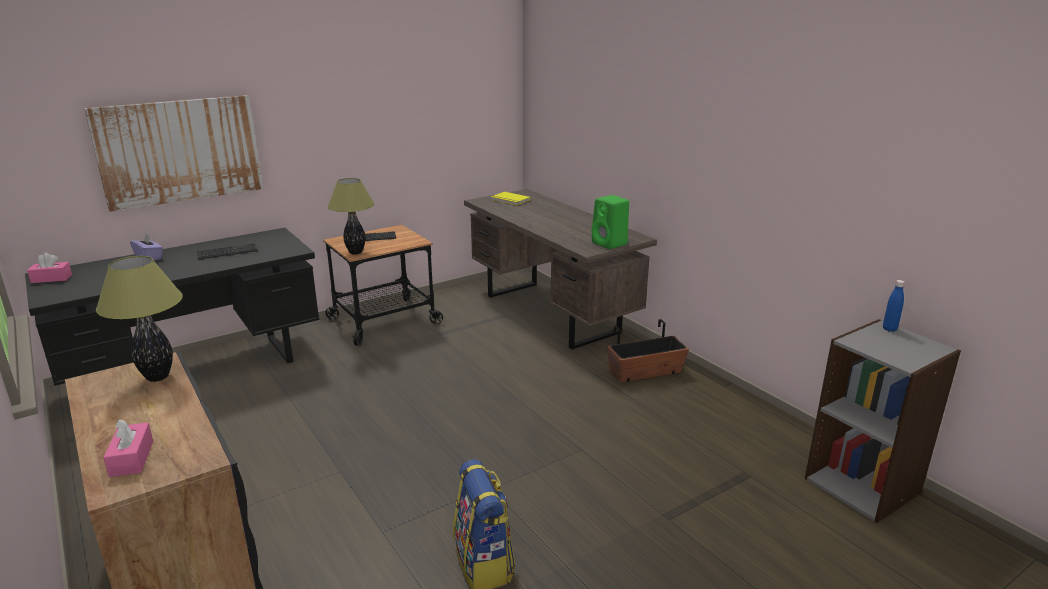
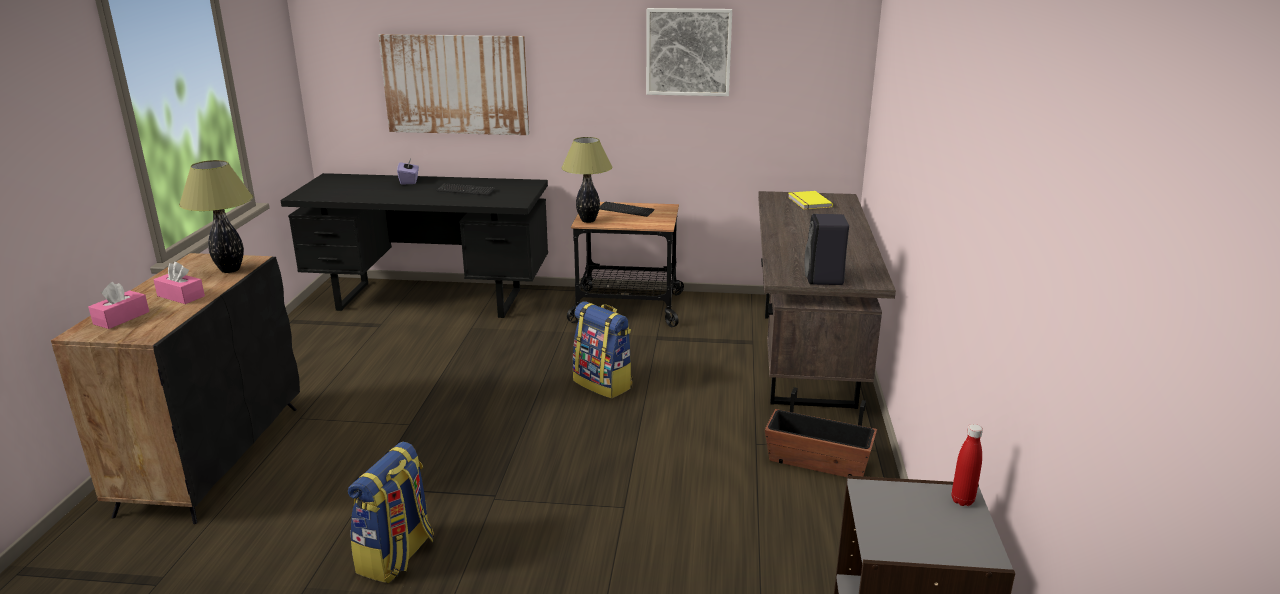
camera: 40 degrees right, 0 degrees up
pink tissue box [27,253,72,283] -> pink tissue box moved to [153,262,205,304]
green speaker [591,195,629,249] -> black speaker [804,214,849,285]
blue bottle [883,280,905,332] -> red bottle [951,424,983,506]
none -> backpack [573,302,633,399]
none -> picture [646,8,732,96]

